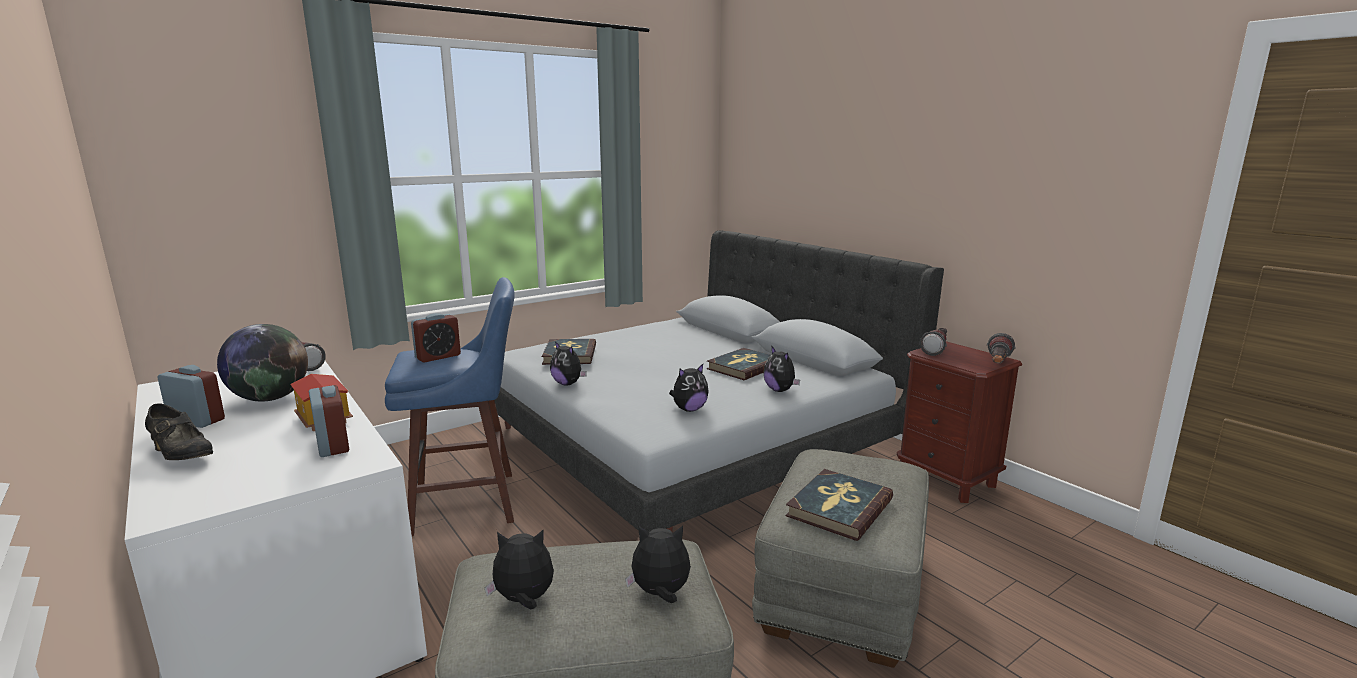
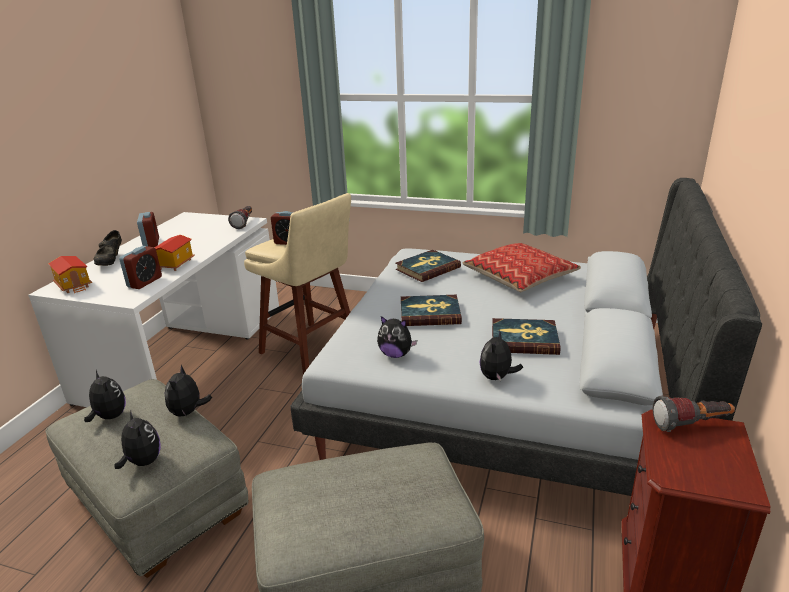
camera: 55 degrees right, 10 degrees up
globe [217,324,308,402] -> none
blue stool [385,277,514,536] -> beige stool [244,193,351,375]
plush toy [550,341,587,386] -> plush toy moved to [165,365,212,417]
book [786,469,893,541] -> book moved to [401,295,462,326]
flashlight [987,333,1016,363] -> none
none -> toy house [48,256,92,293]
none -> pillow [463,243,581,292]

